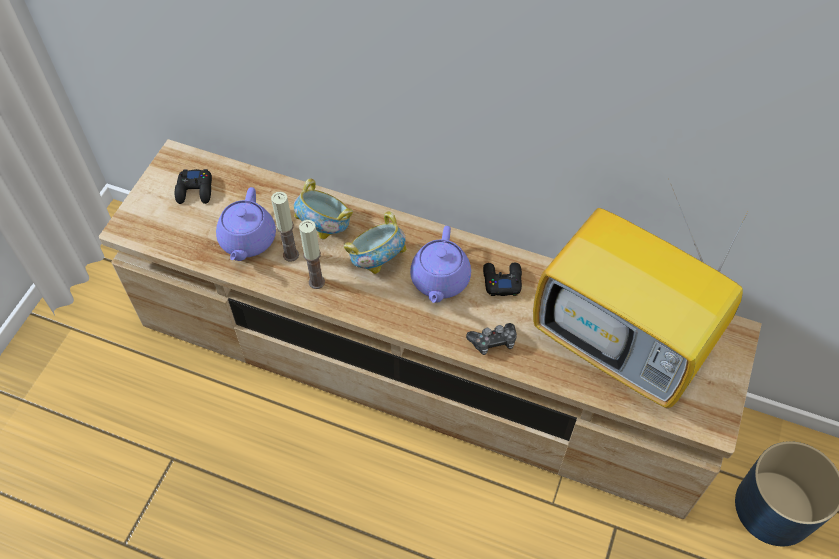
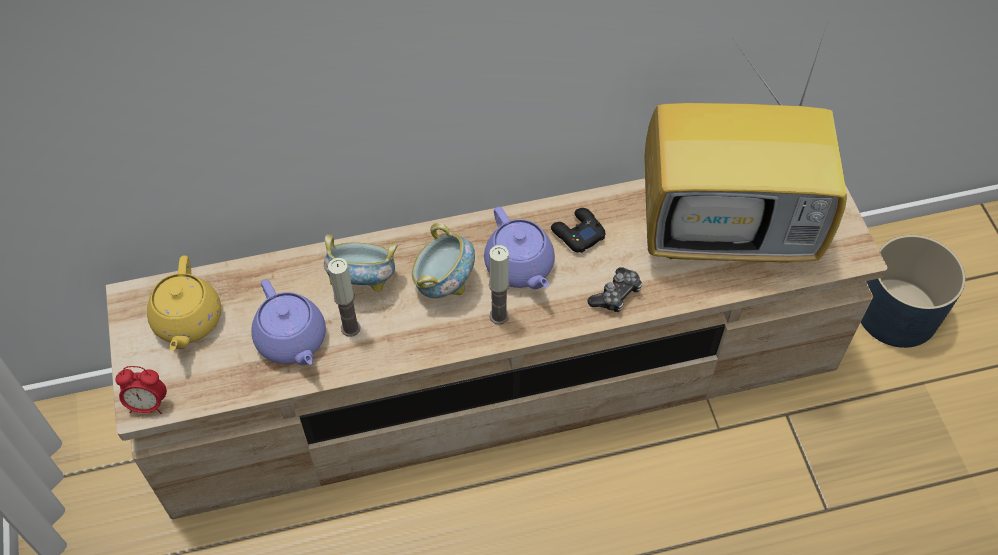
camera: 35 degrees left, 0 degrees up
black game controller [175,169,212,204] -> yellow teapot [147,255,221,351]
candle [299,220,325,289] -> candle moved to [489,245,510,325]
none -> alarm clock [115,366,167,414]

